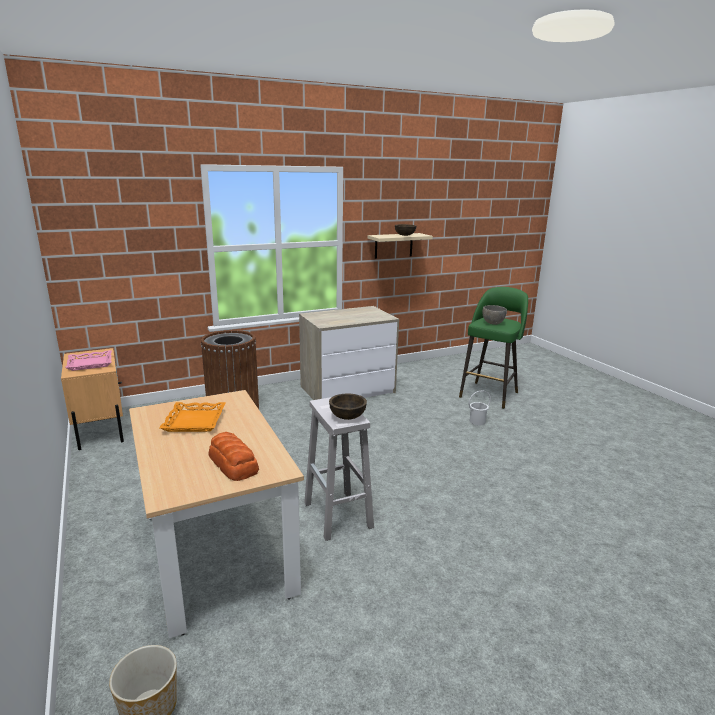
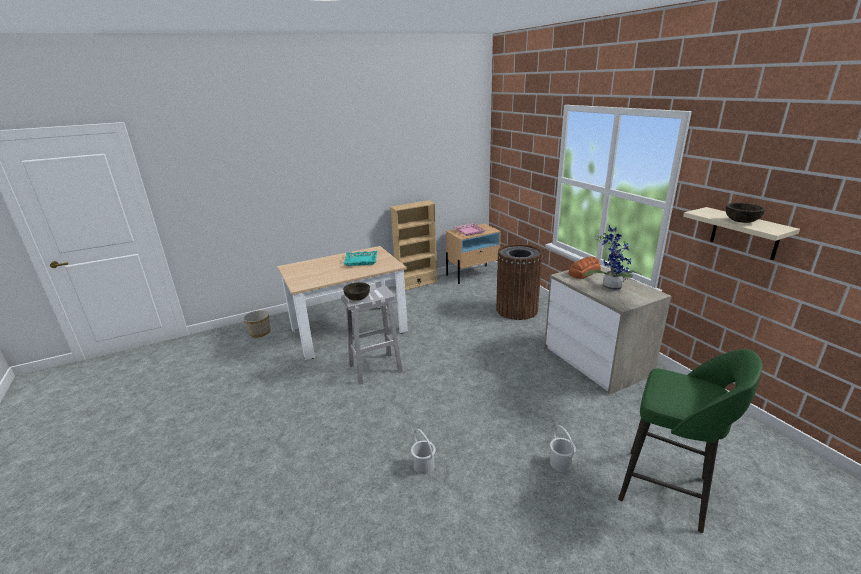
camera: 90 degrees right, 5 degrees up
orange tray [159,402,225,432] -> turquoise tray [343,251,377,266]
bread [209,432,259,481] -> bread moved to [568,256,601,279]
grey bowl [482,305,507,325] -> none
none -> beige bookcase [390,200,438,290]
none -> white bucket [411,429,436,474]
none -> potted plant [584,225,642,291]

